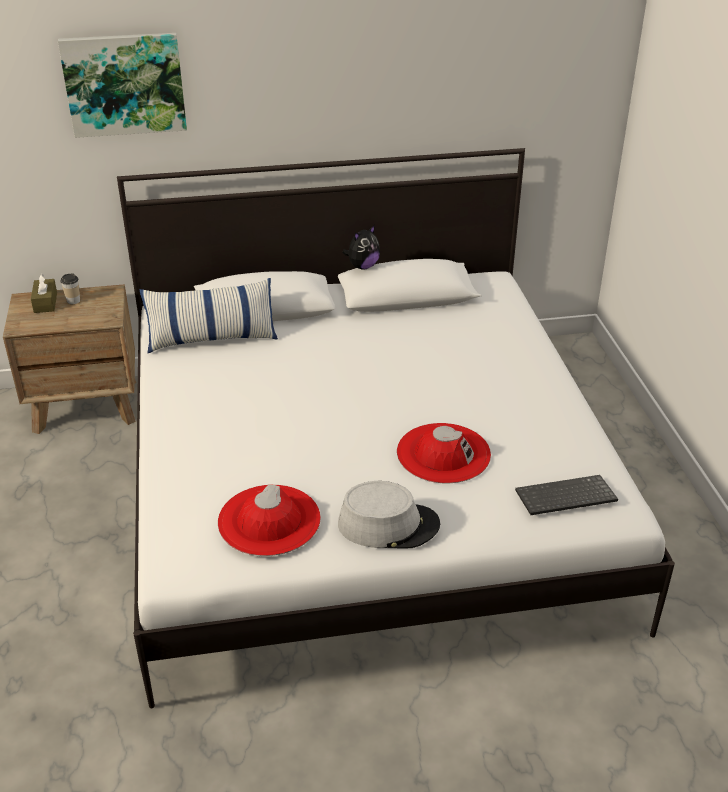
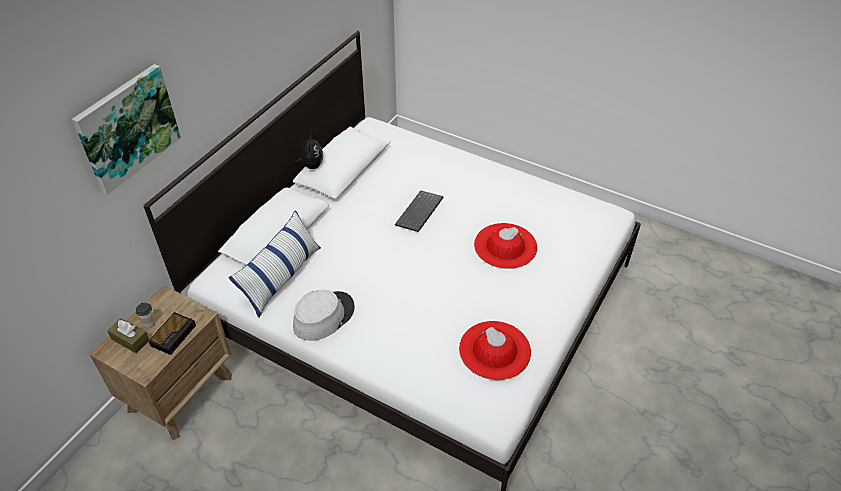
camera: 50 degrees left, 10 degrees up
grey hat [338,481,440,549] -> grey hat moved to [293,289,355,341]
keyboard [515,475,618,515] -> keyboard moved to [395,191,444,232]
none -> alarm clock [148,312,196,355]

